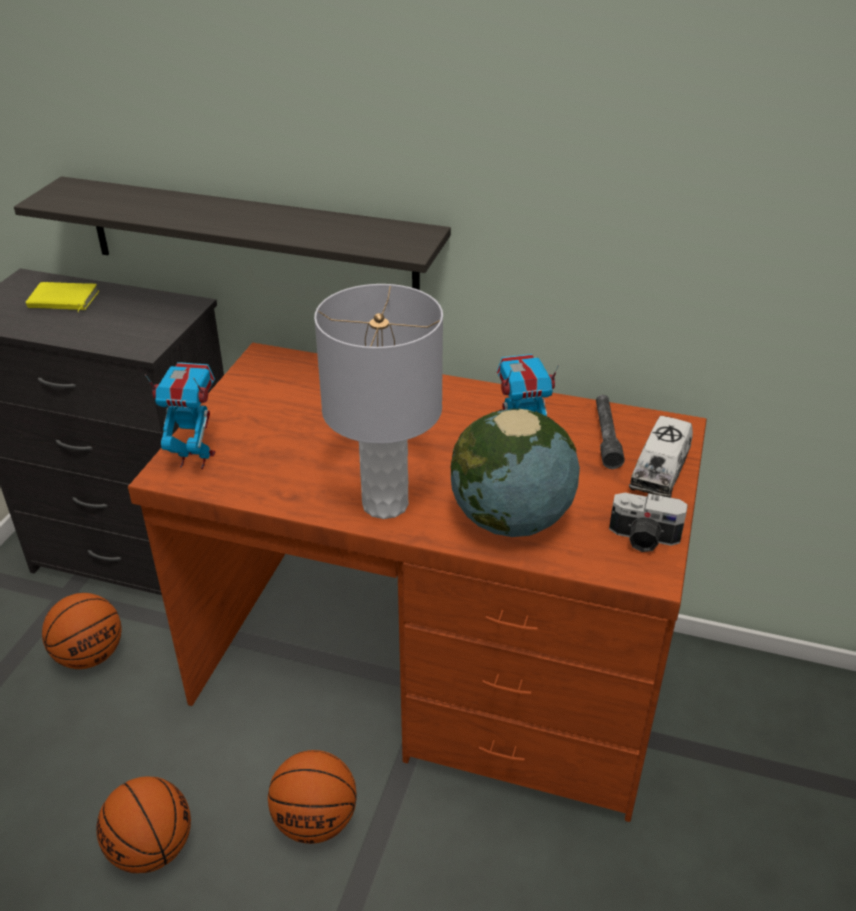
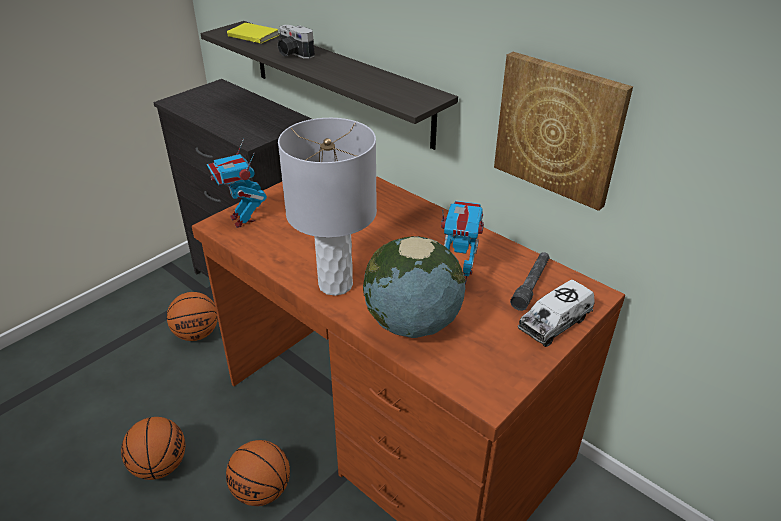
camera: 25 degrees right, 0 degrees up
yellow book [26,282,99,312] -> yellow book moved to [227,23,279,44]
toy robot [145,362,215,469] -> toy robot turned 150 degrees counterclockwise [207,138,267,228]
camera [609,493,688,552] -> camera moved to [277,25,315,59]
none -> picture [494,52,633,211]

